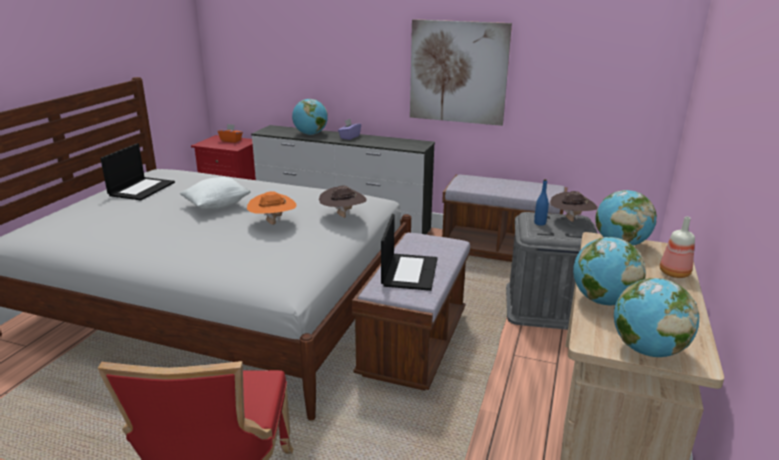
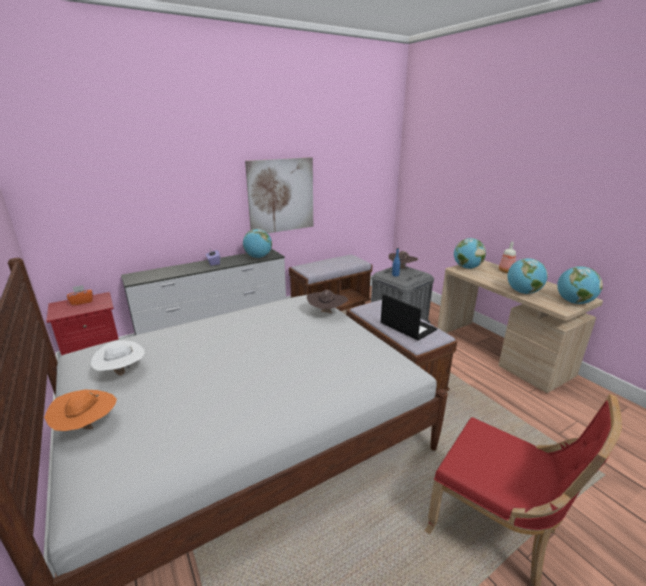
camera: 50 degrees left, 0 degrees up
laptop [100,143,175,200] -> white hat [91,340,144,376]
white pillow [180,177,251,210] -> none
orange hat [247,191,296,225] -> orange hat moved to [44,390,117,431]
globe [292,99,328,135] -> globe moved to [243,229,272,258]

